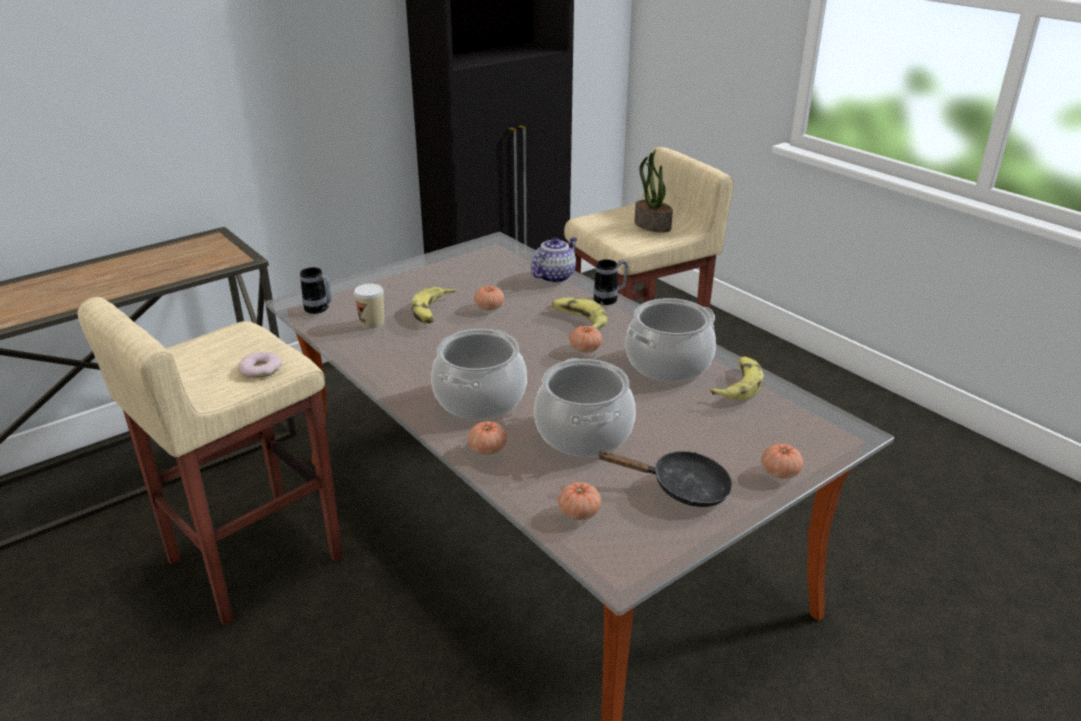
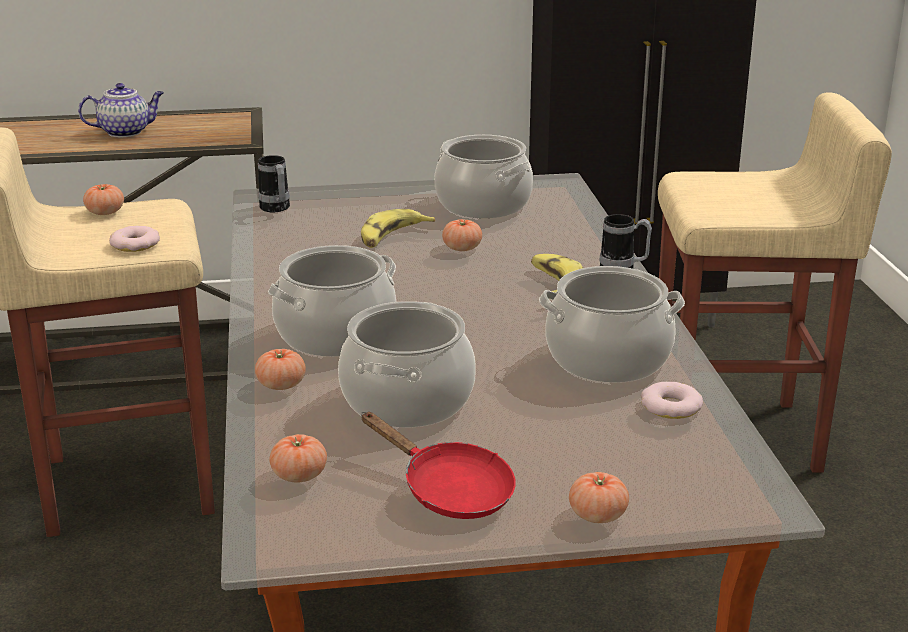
camera: 30 degrees right, 5 degrees down
cup [354,283,384,328] -> none
teapot [531,237,577,283] -> teapot moved to [78,83,164,137]
tomato [569,326,602,353] -> tomato moved to [83,184,124,215]
black frying pan [597,451,733,507] -> red frying pan [361,412,516,519]
potted plant [634,149,673,233] -> none
banana [710,357,764,400] -> donut [641,382,703,419]
none -> cooking pot [434,135,533,218]

